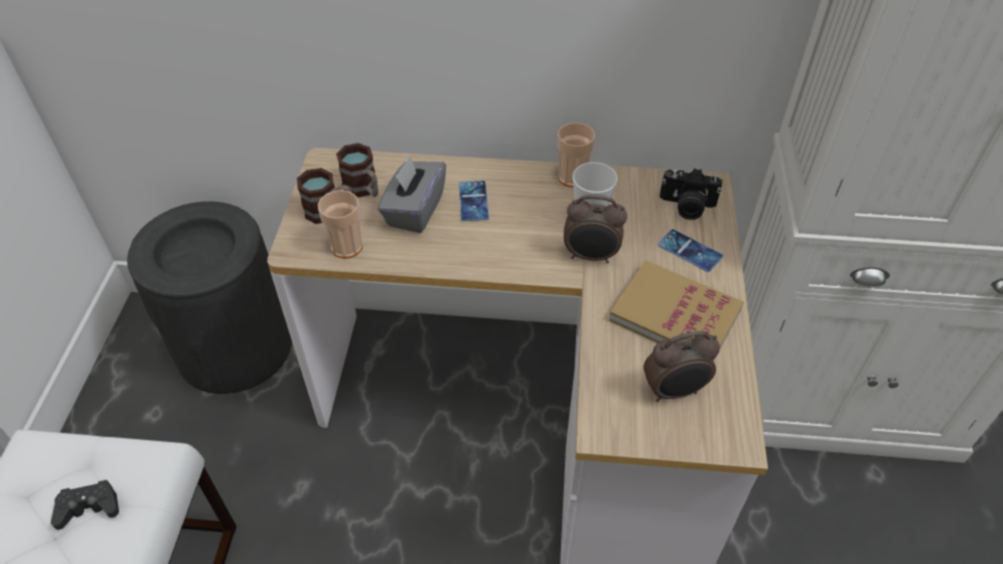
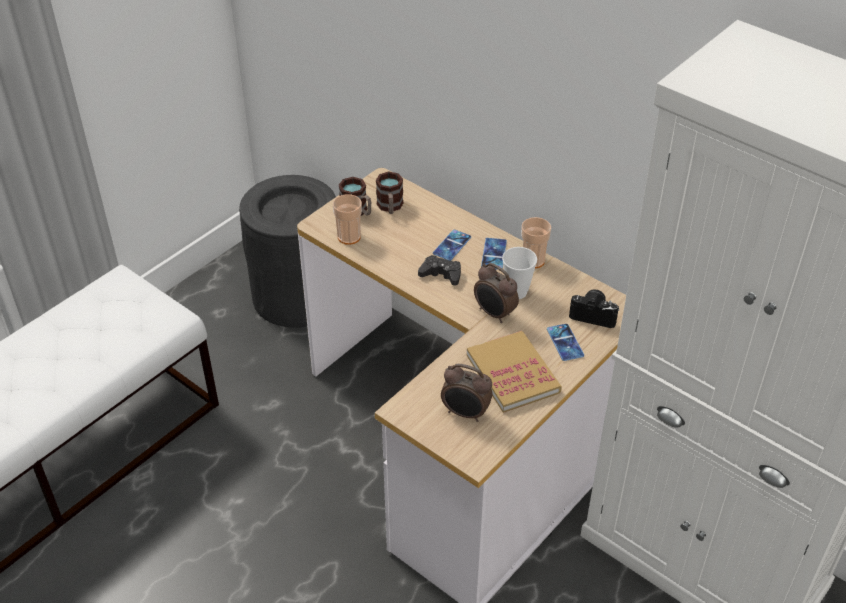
camera: 35 degrees right, 5 degrees down
black game controller [51,480,119,530] -> black game controller moved to [418,255,461,286]
grey tissue box [378,156,446,233] -> none
camera [660,168,722,220] -> camera turned 150 degrees clockwise [569,289,619,328]
none -> phone [481,238,507,270]

